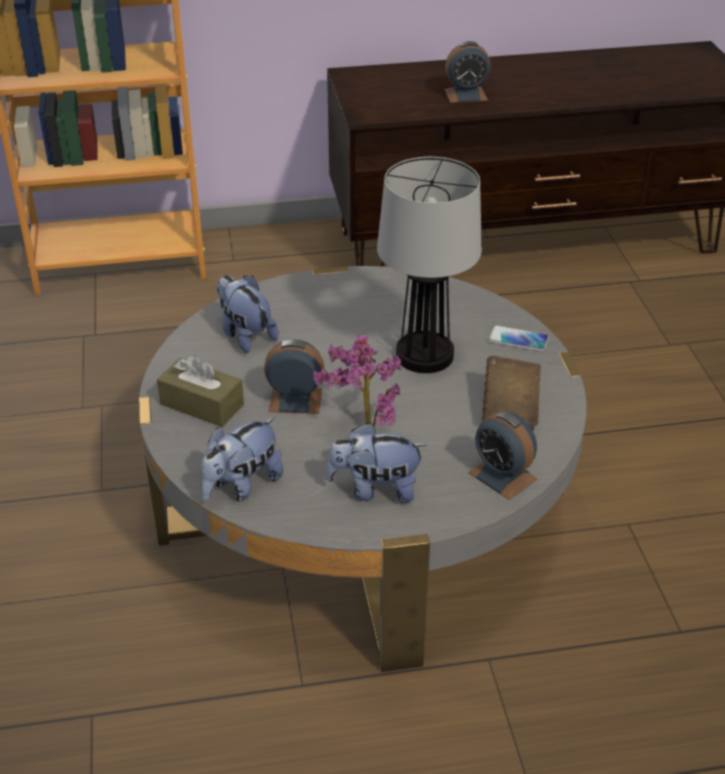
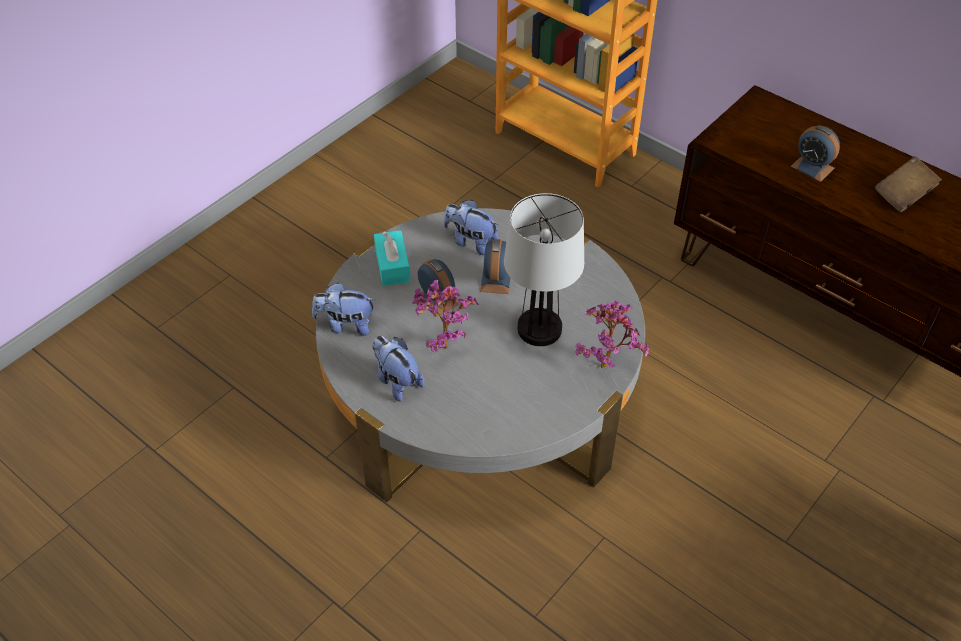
camera: 50 degrees right, 10 degrees up
brown tissue box [157,355,244,427] -> turquoise tissue box [374,230,411,286]
plush toy [217,275,279,353] -> plush toy turned 75 degrees counterclockwise [444,200,499,255]
alarm clock [468,411,538,500] -> alarm clock moved to [480,239,510,294]
brown book [482,356,541,431] -> brown book moved to [875,157,942,212]
phone [488,325,549,351] -> potted plant [575,301,649,368]

